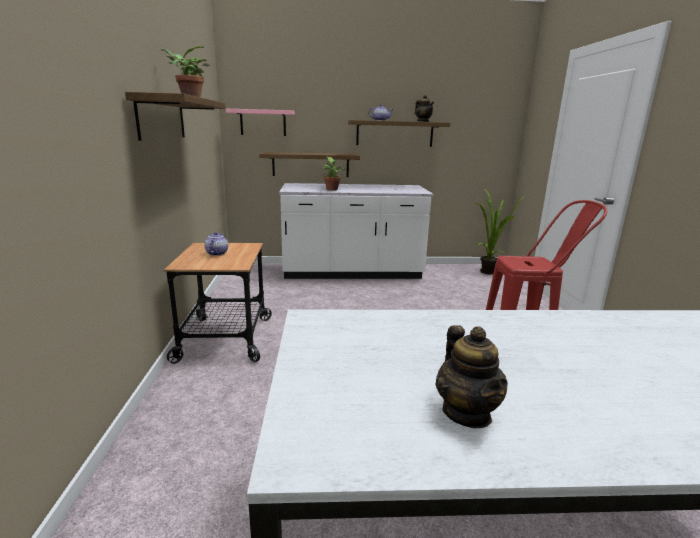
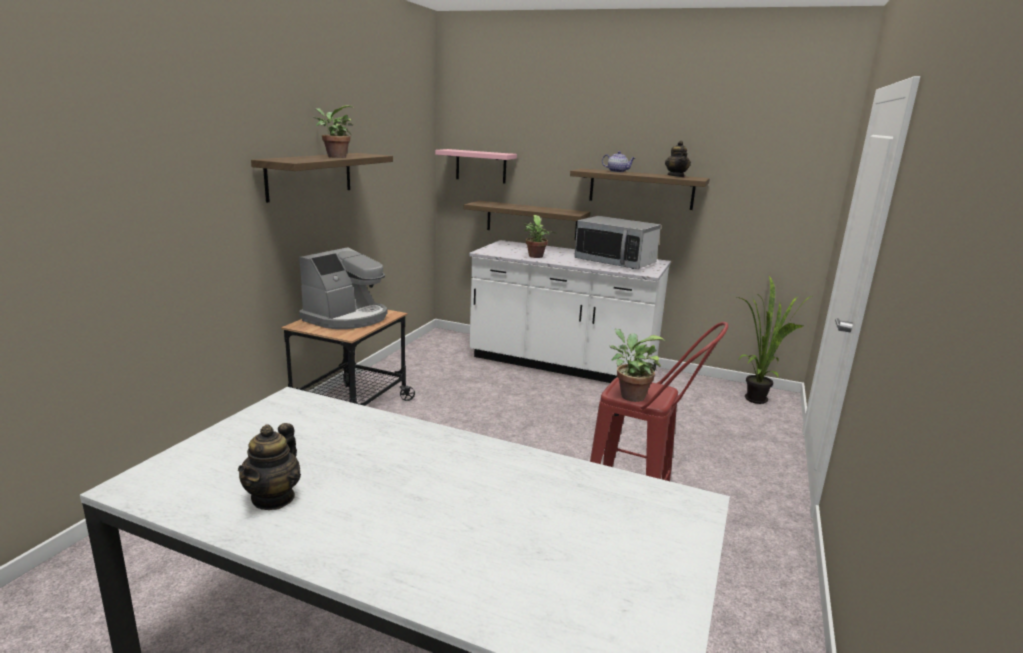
camera: 25 degrees right, 0 degrees up
teapot [204,232,228,256] -> coffee machine [299,247,387,329]
none -> microwave [574,216,661,269]
none -> potted plant [610,329,665,402]

